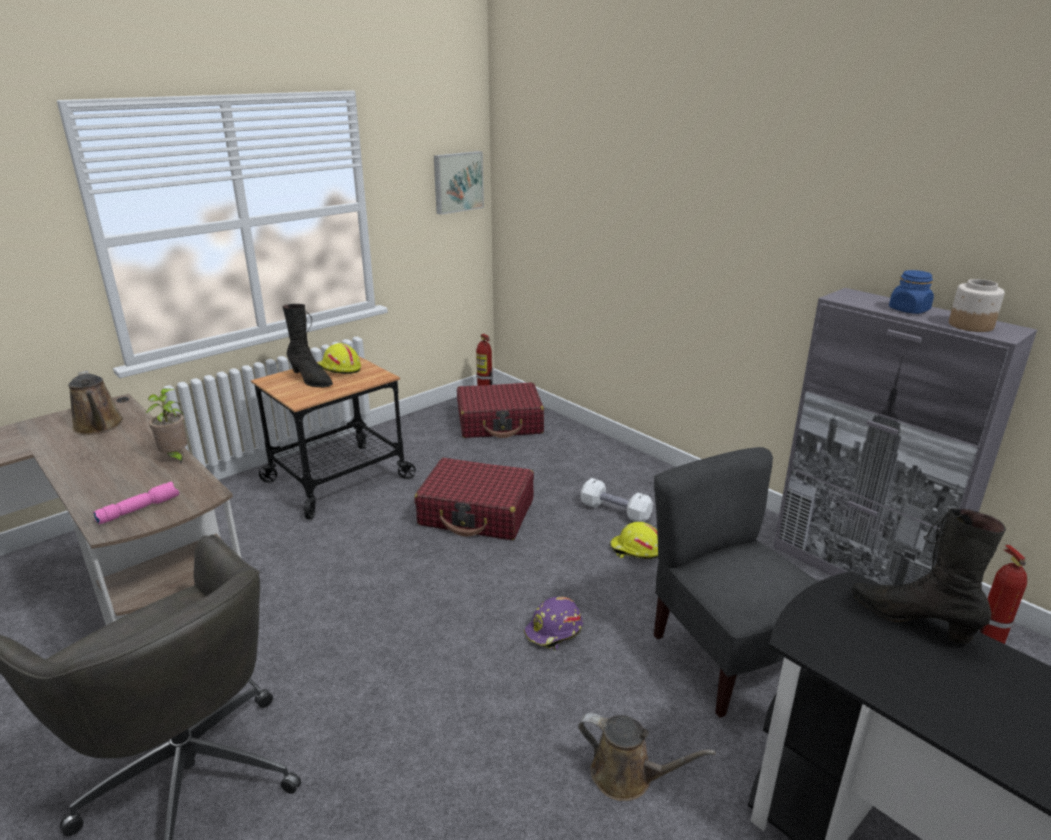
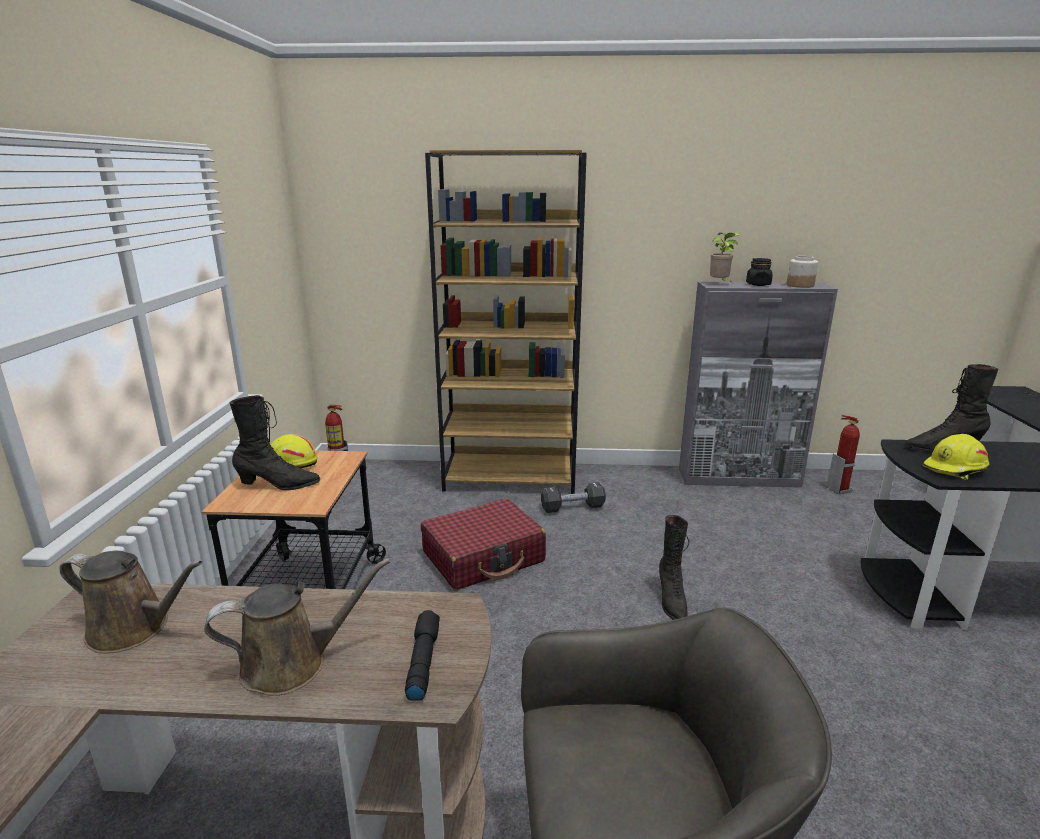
camera: 45 degrees left, 5 degrees down
pink flashlight [93,482,179,524] -> black flashlight [405,610,440,701]
potted plant [146,388,187,463] -> potted plant moved to [710,232,741,281]
picture [434,151,484,215] -> none
red suitcase [457,382,544,438] -> none
purple hard hat [524,597,583,650] -> black boot [659,515,689,620]
brown watering can [578,713,716,801] -> brown watering can moved to [204,558,390,696]
white dumbbell [581,478,653,522] -> black dumbbell [541,482,606,513]
yellow hard hat [610,522,658,559] -> yellow hard hat moved to [923,434,989,480]
grey chair [654,447,818,718] -> none
blue jar [889,270,934,314] -> black jar [746,258,772,286]
none -> brown bookcase [425,150,587,494]

